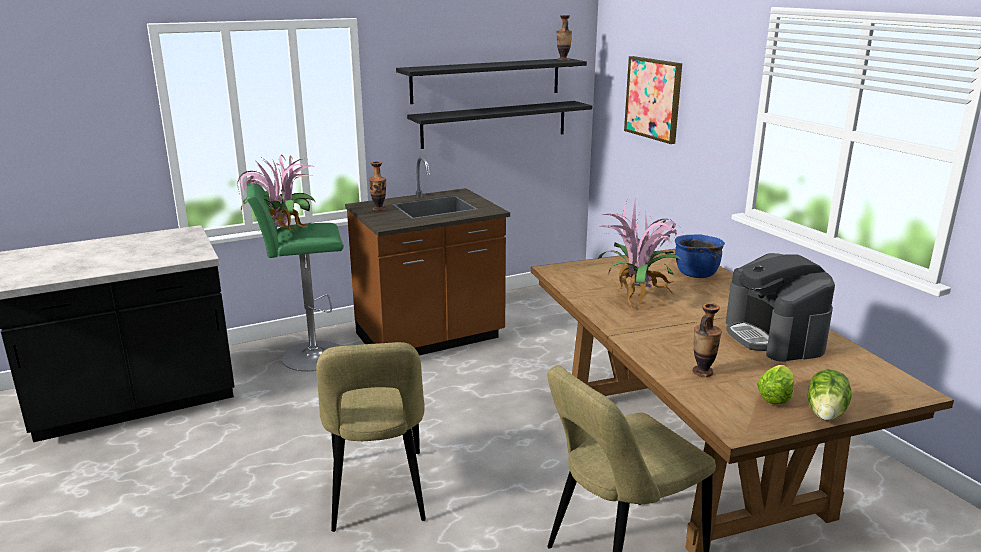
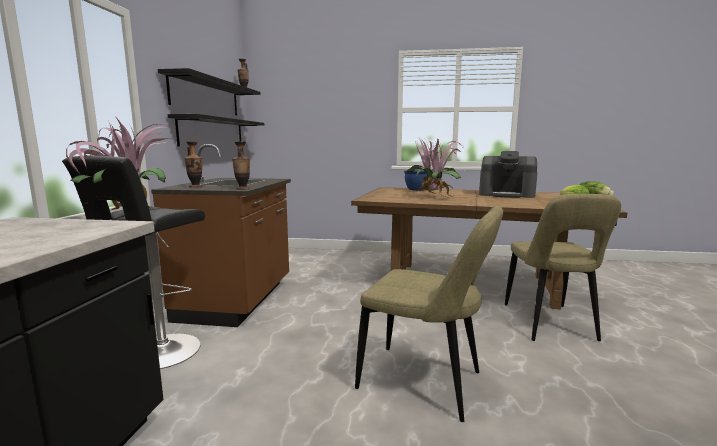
camera: 55 degrees left, 10 degrees down
green stool [246,179,344,371] -> black stool [62,156,205,369]
picture [624,56,682,144] -> none
vase [692,303,722,377] -> vase moved to [232,141,250,190]

